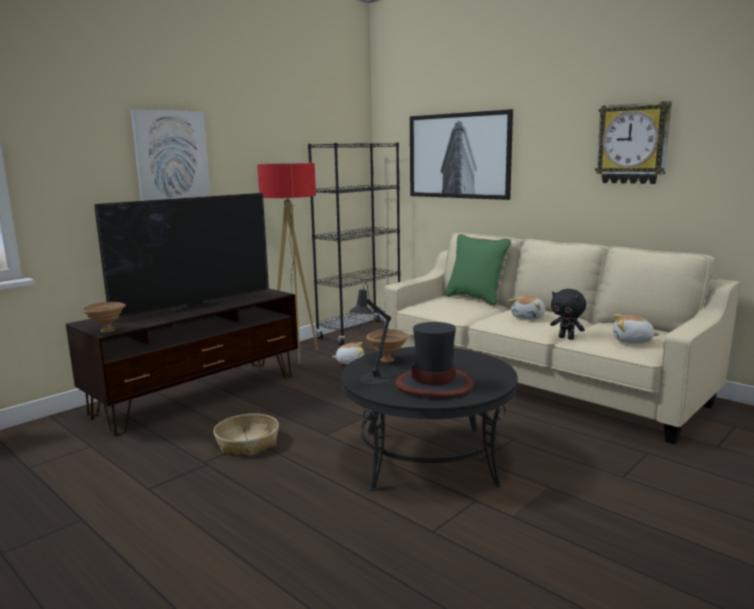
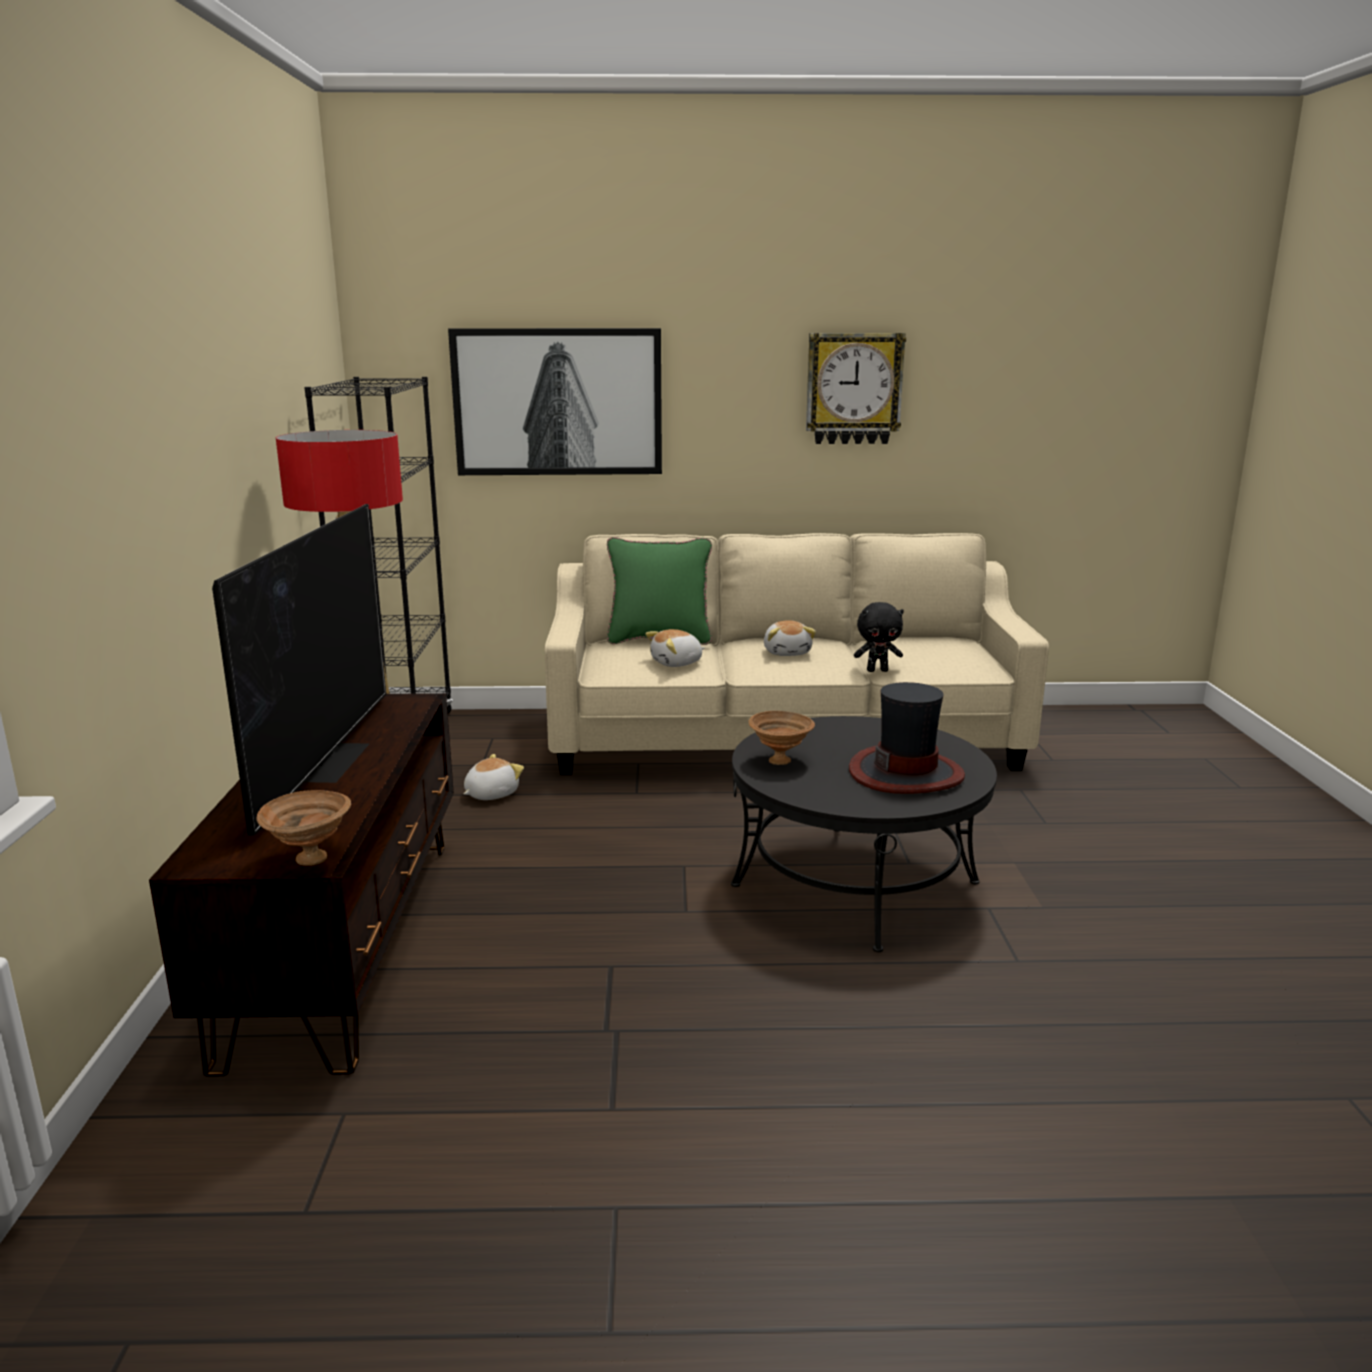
camera: 45 degrees left, 5 degrees up
picture [131,109,210,201] -> none
basket [214,413,279,456] -> none
black table lamp [349,283,391,385] -> none
plush toy [613,314,660,343] -> plush toy moved to [645,629,704,667]

